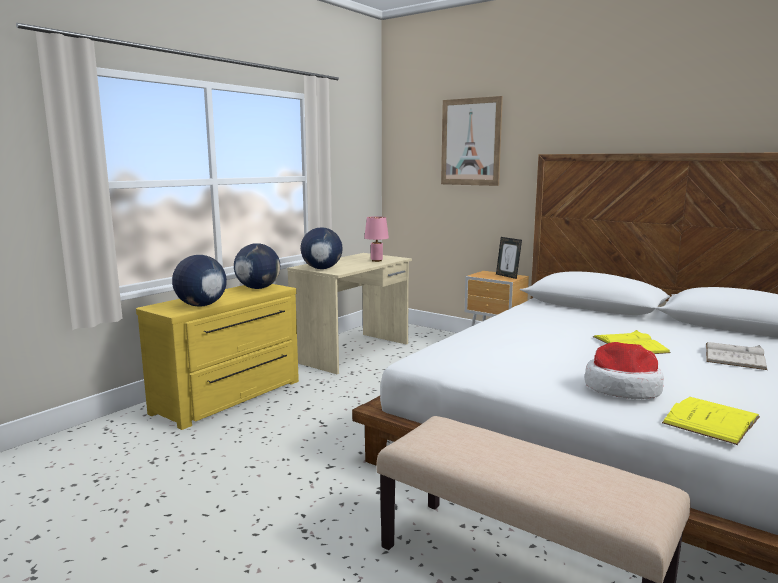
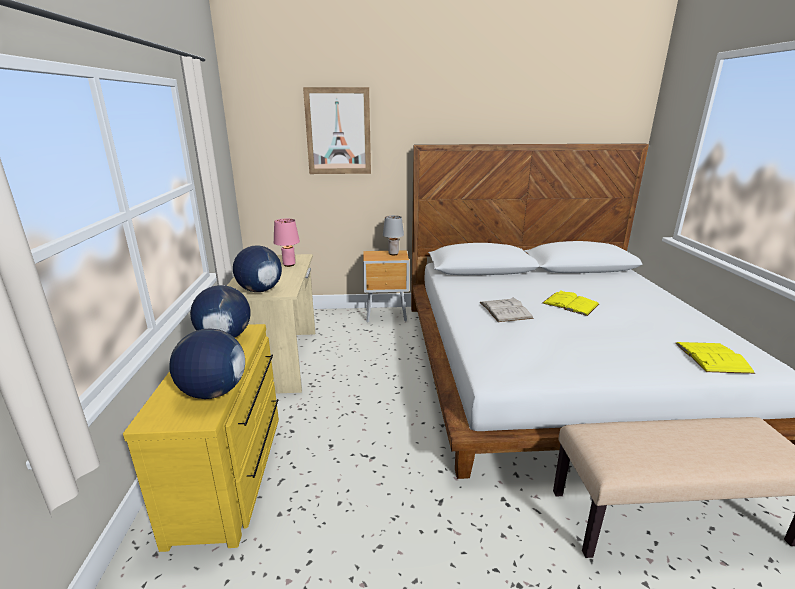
camera: 40 degrees left, 10 degrees up
picture frame [496,237,522,279] -> grey table lamp [383,215,404,255]
hat [585,342,664,399] -> none
white book [706,342,767,370] -> white book moved to [480,297,534,322]

